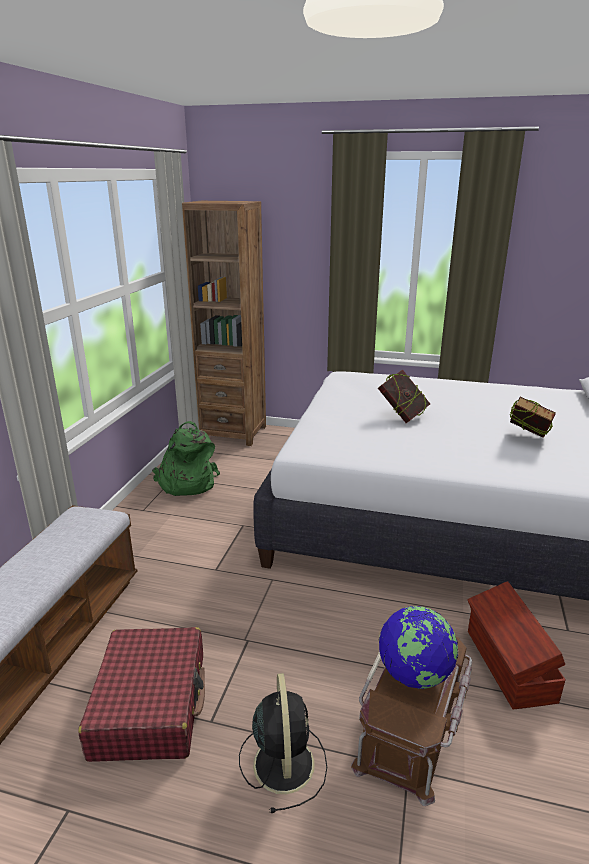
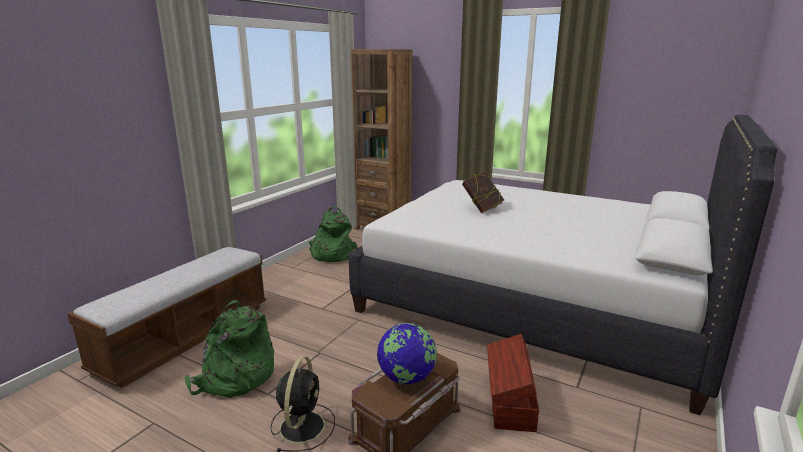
camera: 15 degrees right, 5 degrees down
red suitcase [78,627,205,762] -> green backpack [184,300,274,398]
book [510,397,556,438] -> none

